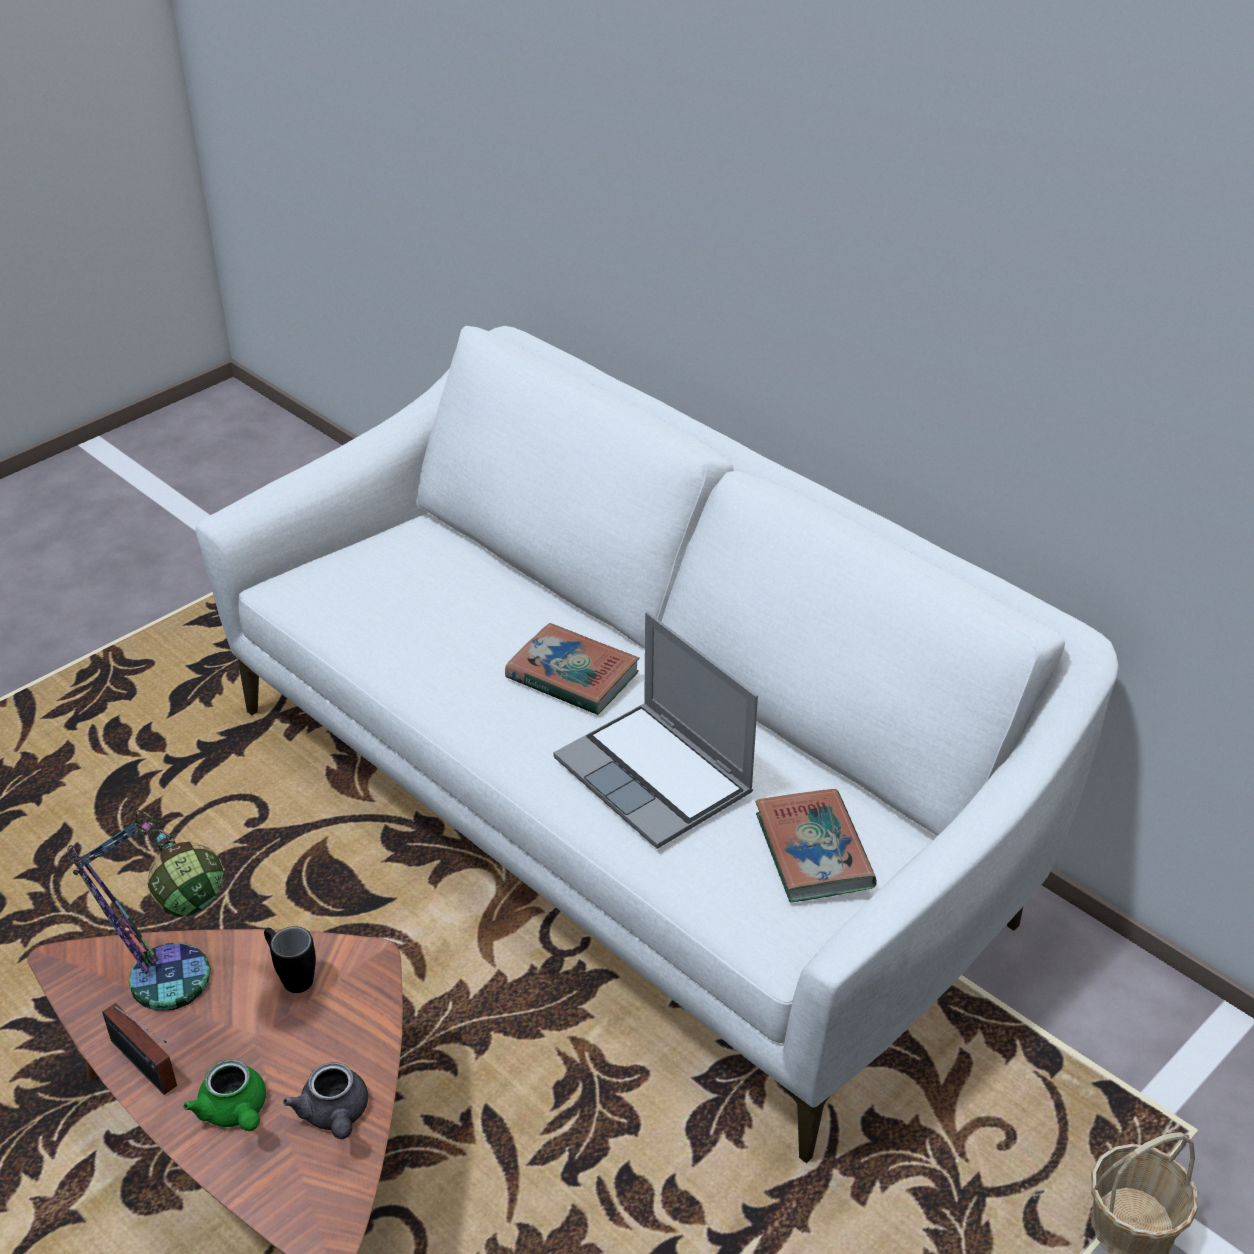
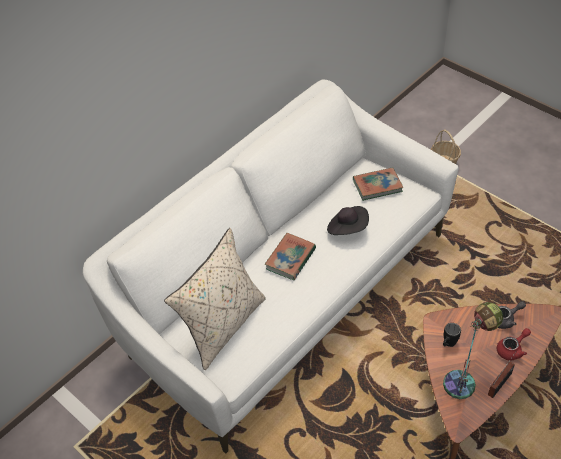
camera: 90 degrees left, 10 degrees up
green teapot [183,1059,266,1131] -> red teapot [497,328,531,360]
laptop [553,612,758,849] -> black hat [327,206,369,235]
none -> beige pillow [164,228,266,370]

